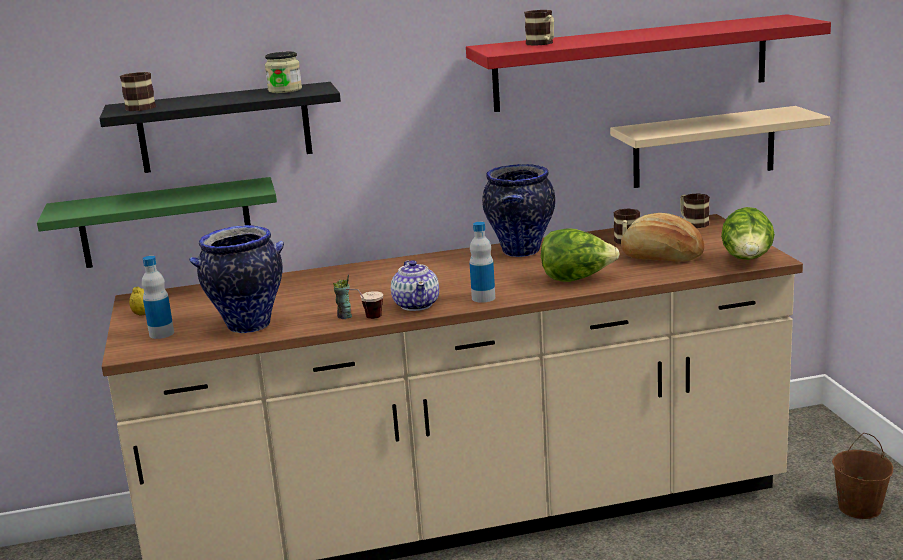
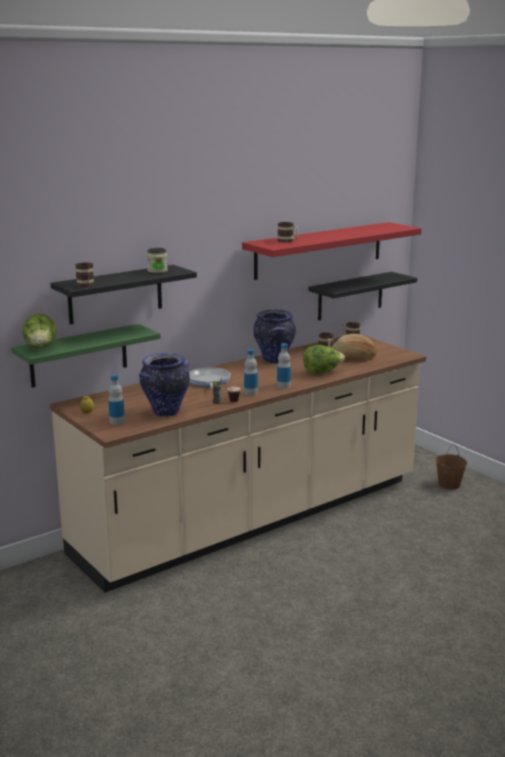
camera: 25 degrees left, 0 degrees up
teapot [391,260,439,311] -> bottle [244,349,258,395]
beige shelf [610,106,830,188] -> black shelf [308,272,417,320]
lettuce [721,207,775,260] -> lettuce moved to [23,314,57,348]
none -> frying pan [189,367,231,389]

